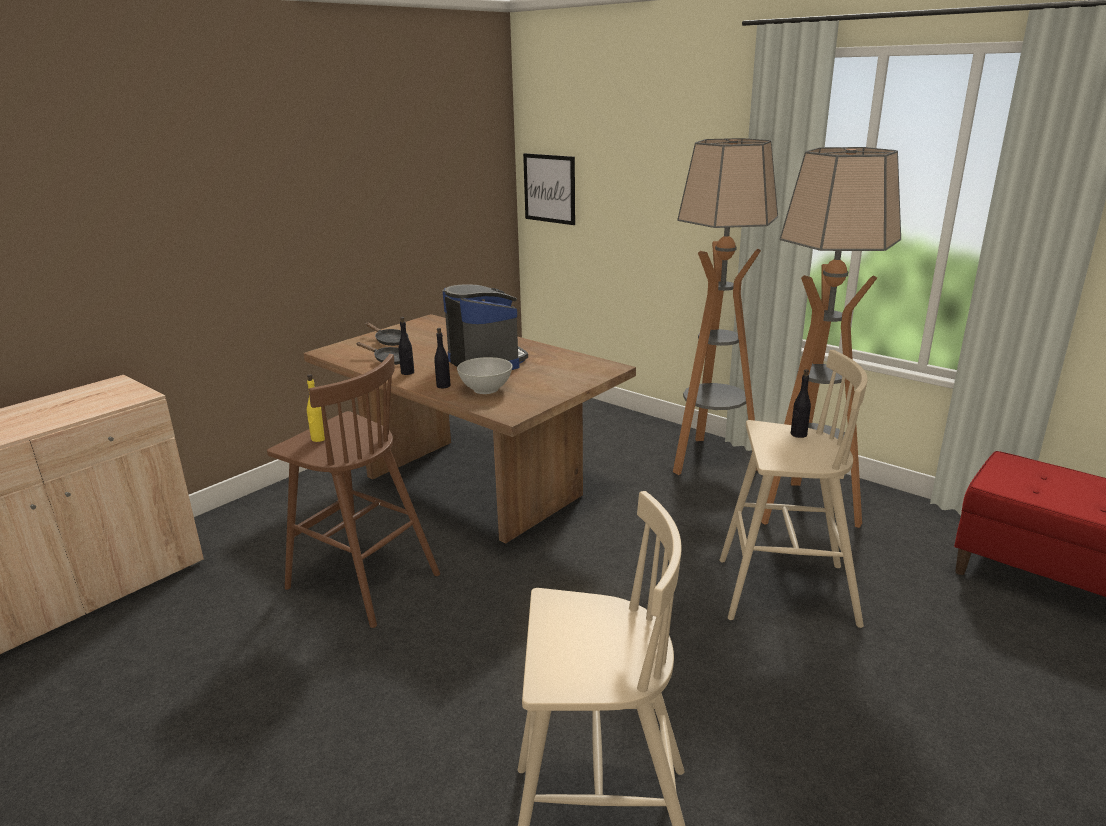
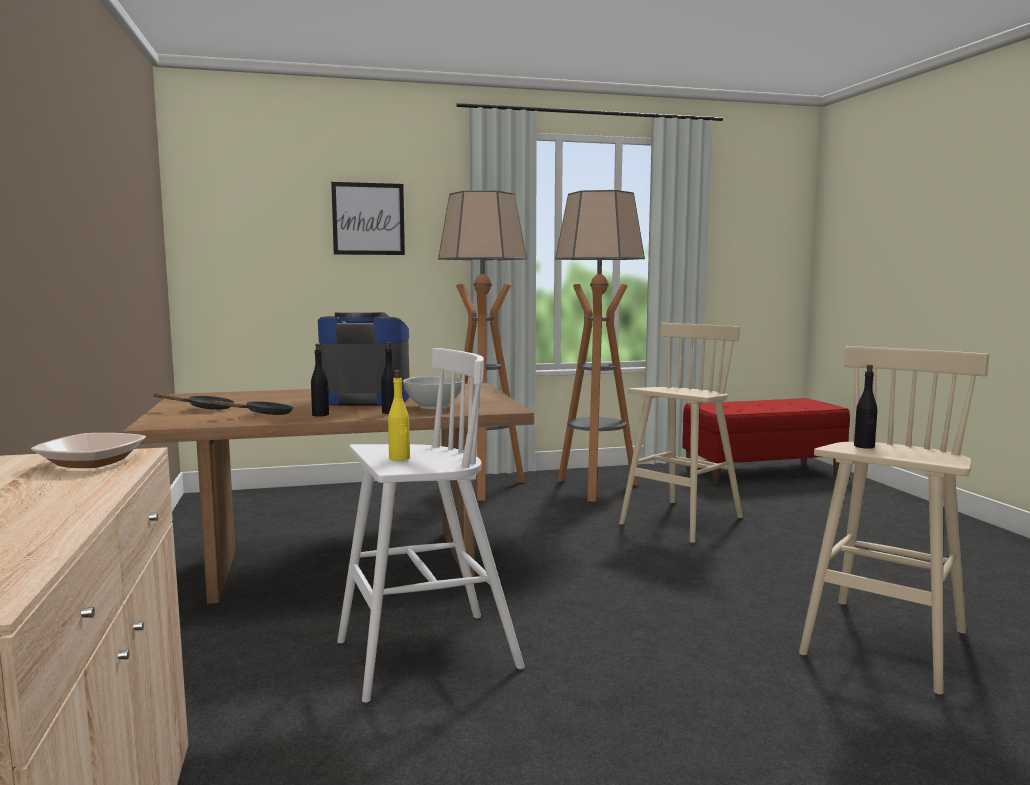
camera: 55 degrees left, 15 degrees down
brown stool [267,354,440,628] -> white stool [337,348,525,703]
picture [523,153,575,225] -> picture moved to [331,182,405,255]
black bottle [791,369,811,438] -> black bottle moved to [854,364,877,449]
none -> bowl [31,433,146,468]

